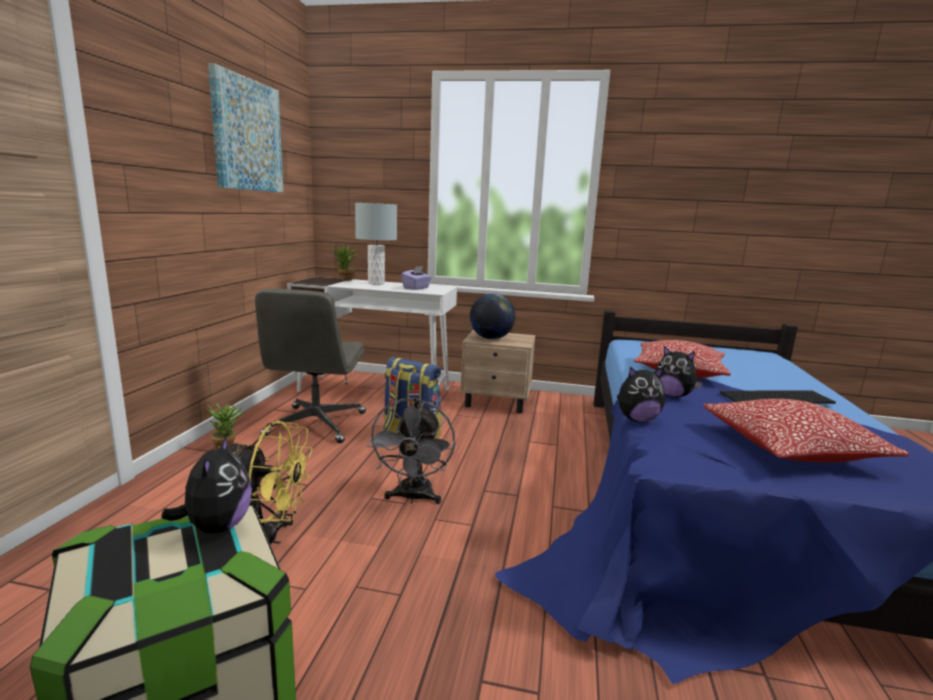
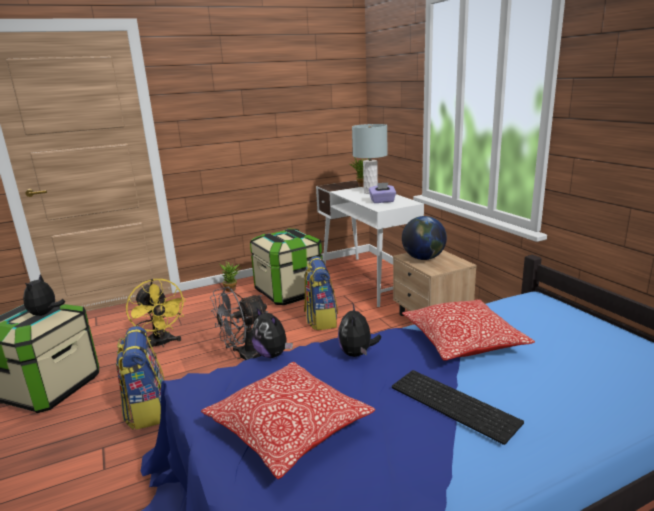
camera: 55 degrees right, 5 degrees up
plush toy [161,434,252,533] -> plush toy turned 135 degrees clockwise [23,274,65,316]
picture [208,63,283,192] -> none
grey office chair [255,288,366,443] -> storage box [250,229,322,305]
none -> backpack [116,326,165,430]

